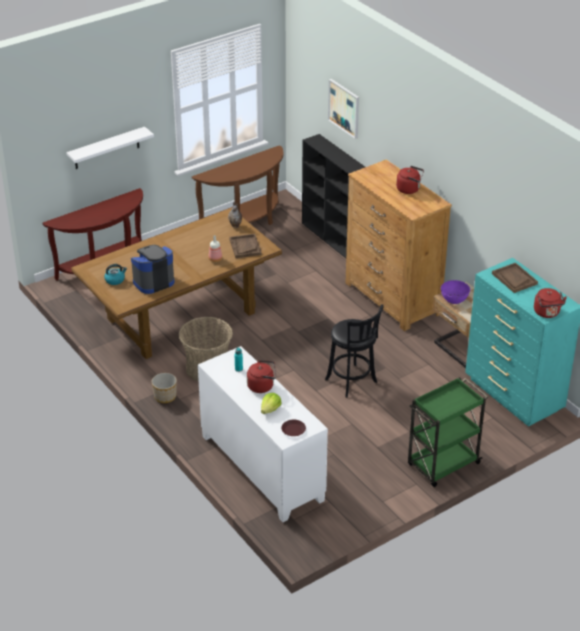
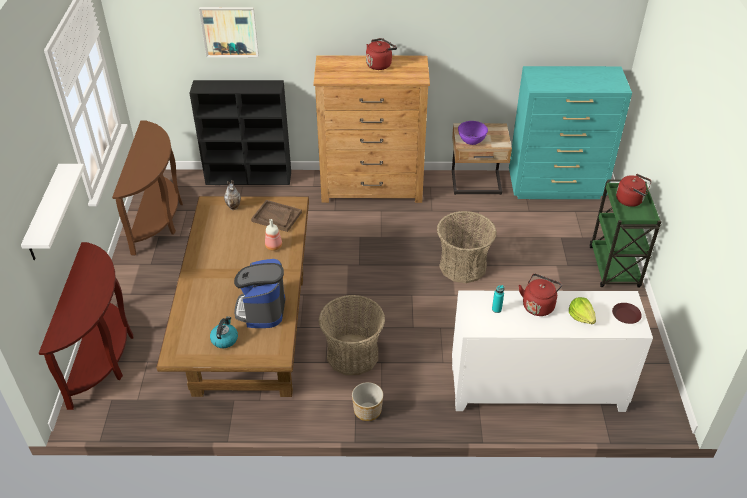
camera: 55 degrees left, 5 degrees up
black stool [325,304,384,398] -> basket [437,211,497,283]
brown tray [492,263,538,293] -> none
red kettle [534,288,567,318] -> red kettle moved to [616,174,651,207]

